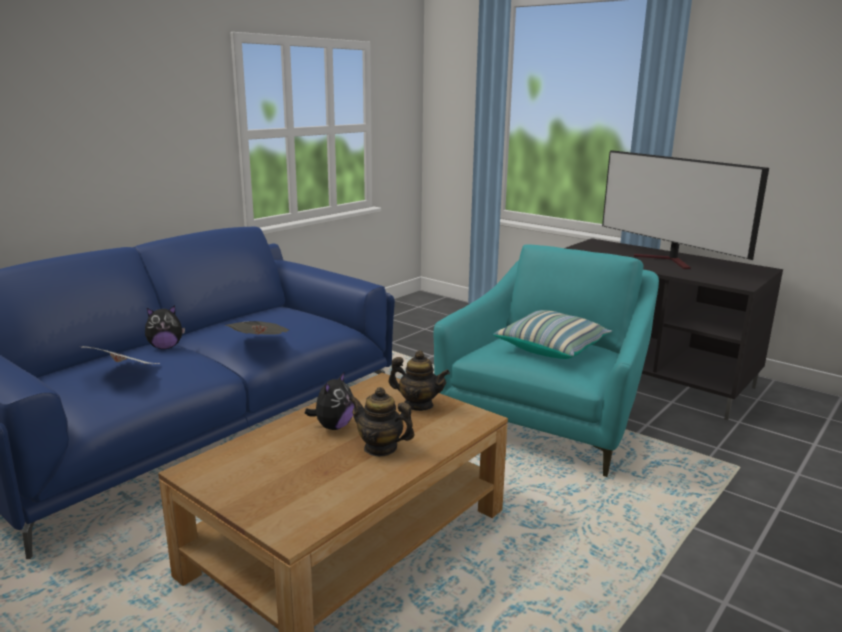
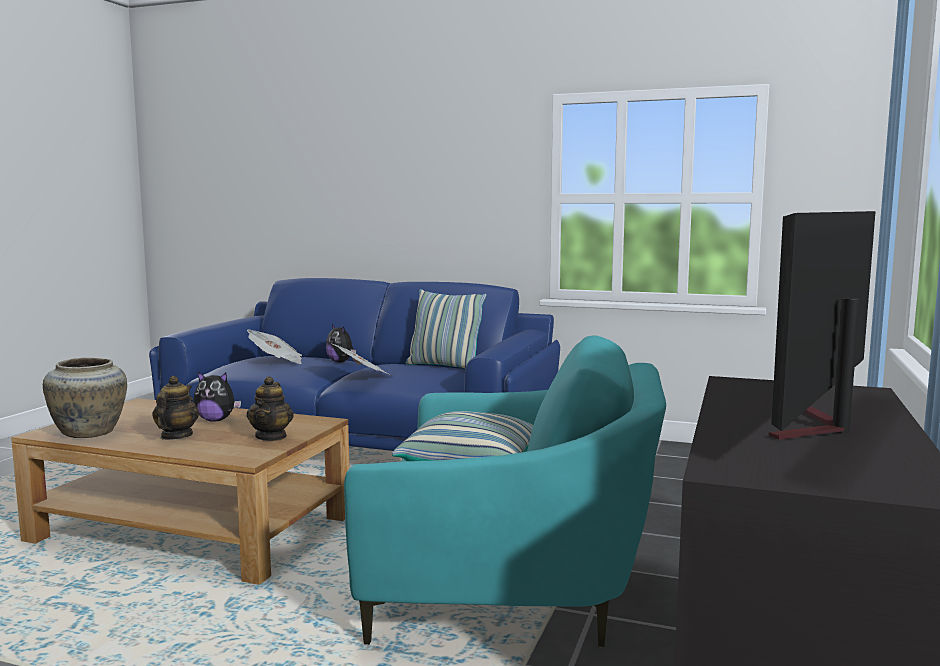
camera: 70 degrees right, 10 degrees down
none -> beige vase [43,358,127,438]
none -> pillow [406,289,486,369]

